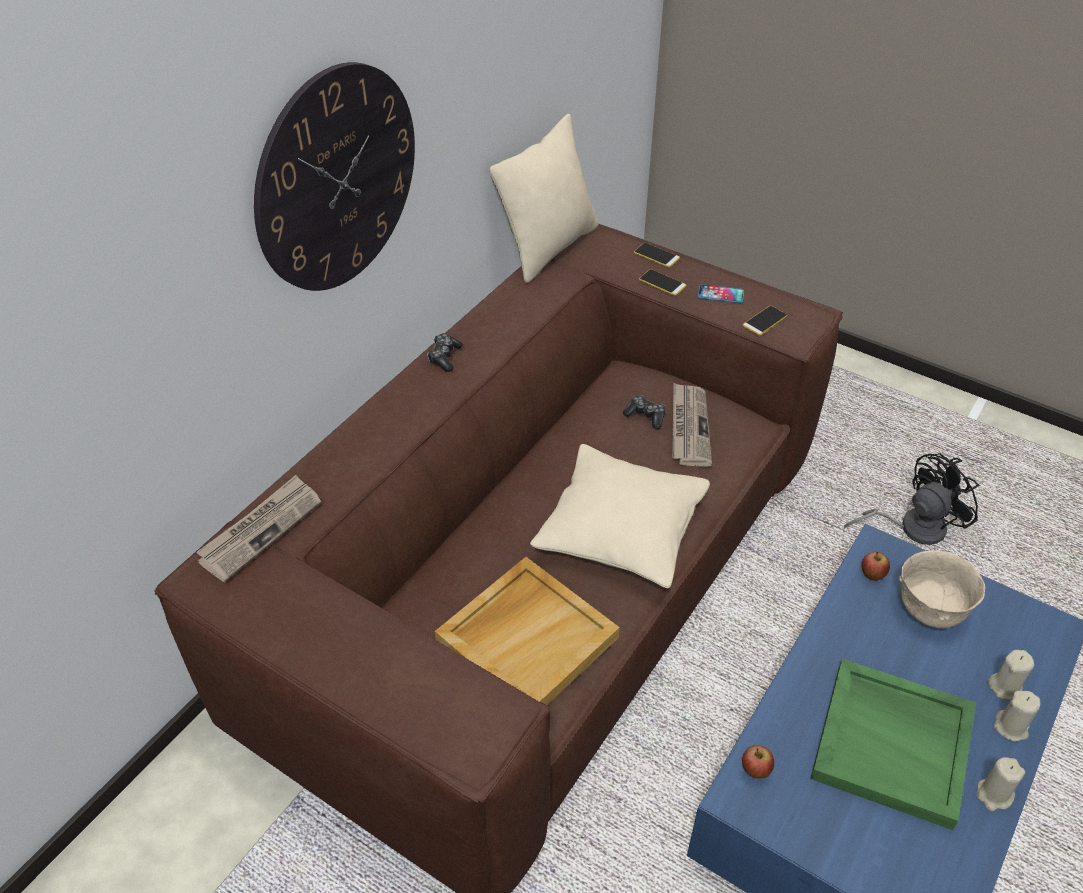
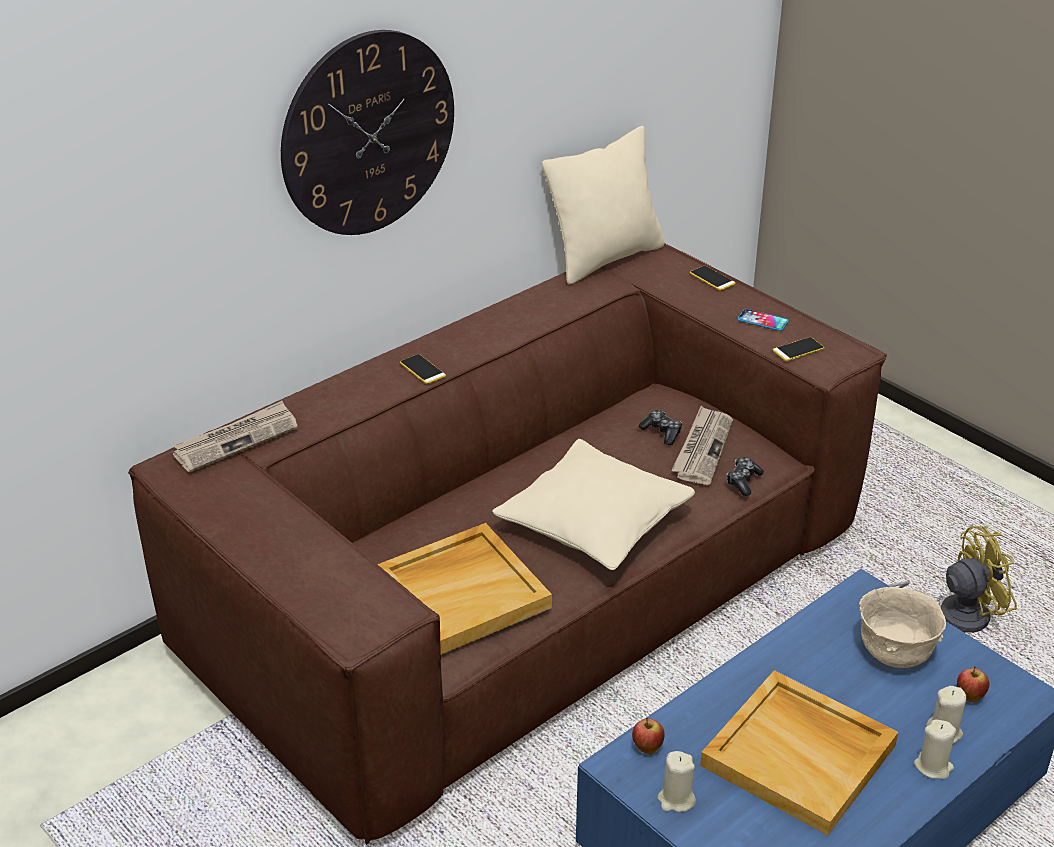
camera: 15 degrees right, 10 degrees down
game controller [427,333,462,372] -> game controller moved to [726,457,764,496]
phone [639,269,686,296] -> phone moved to [400,354,446,384]
green tray [810,659,976,830] -> beige tray [700,670,898,836]
black fan [844,453,979,545] -> yellow fan [889,526,1017,633]
apple [861,552,890,581] -> apple moved to [957,666,989,702]
beige candle [976,757,1025,811] -> beige candle moved to [657,751,696,812]

